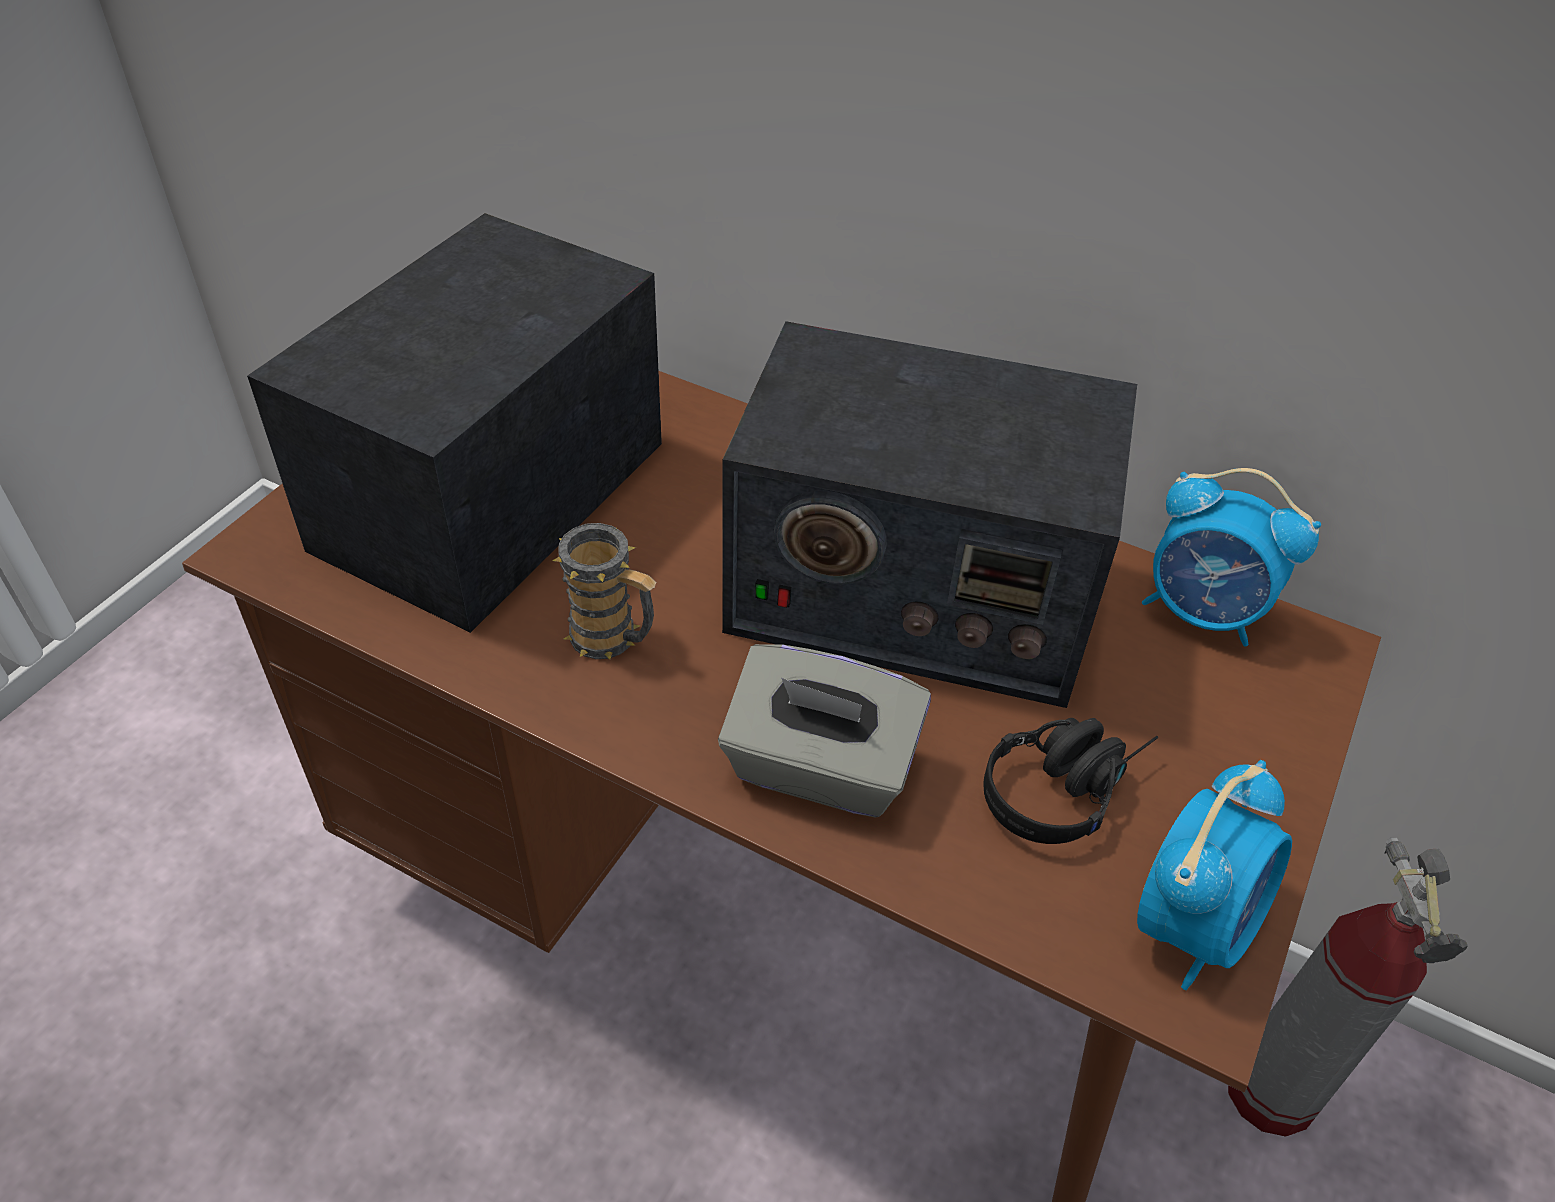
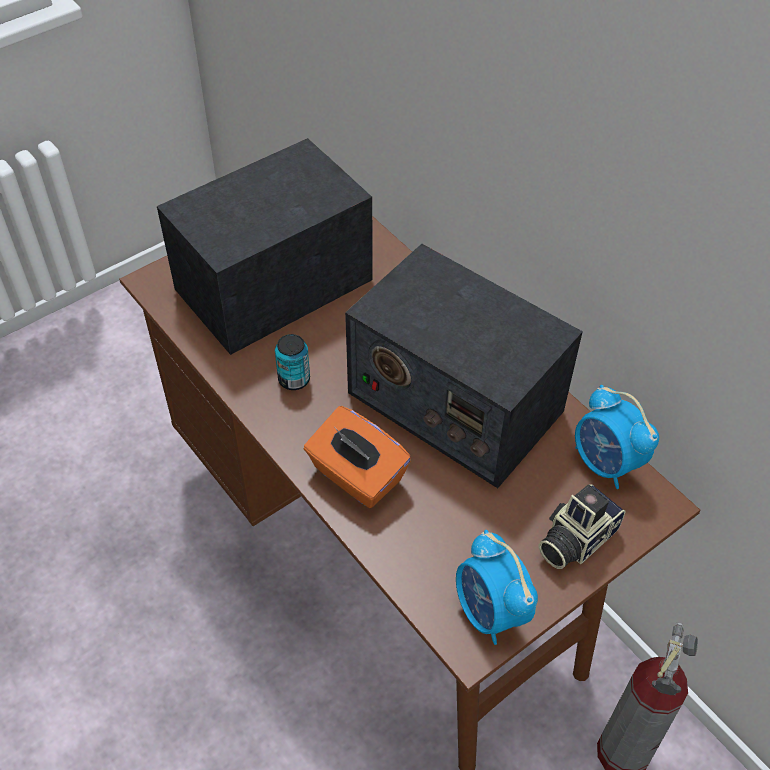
camera: 25 degrees right, 5 degrees up
mug [552,523,657,659] -> can [275,334,310,390]
grey tissue box [718,644,931,818] -> orange tissue box [304,406,411,508]
black headphones [983,718,1158,844] -> none
alarm clock [1137,760,1292,990] -> alarm clock turned 90 degrees clockwise [456,530,538,645]
none -> camera [539,484,626,569]

